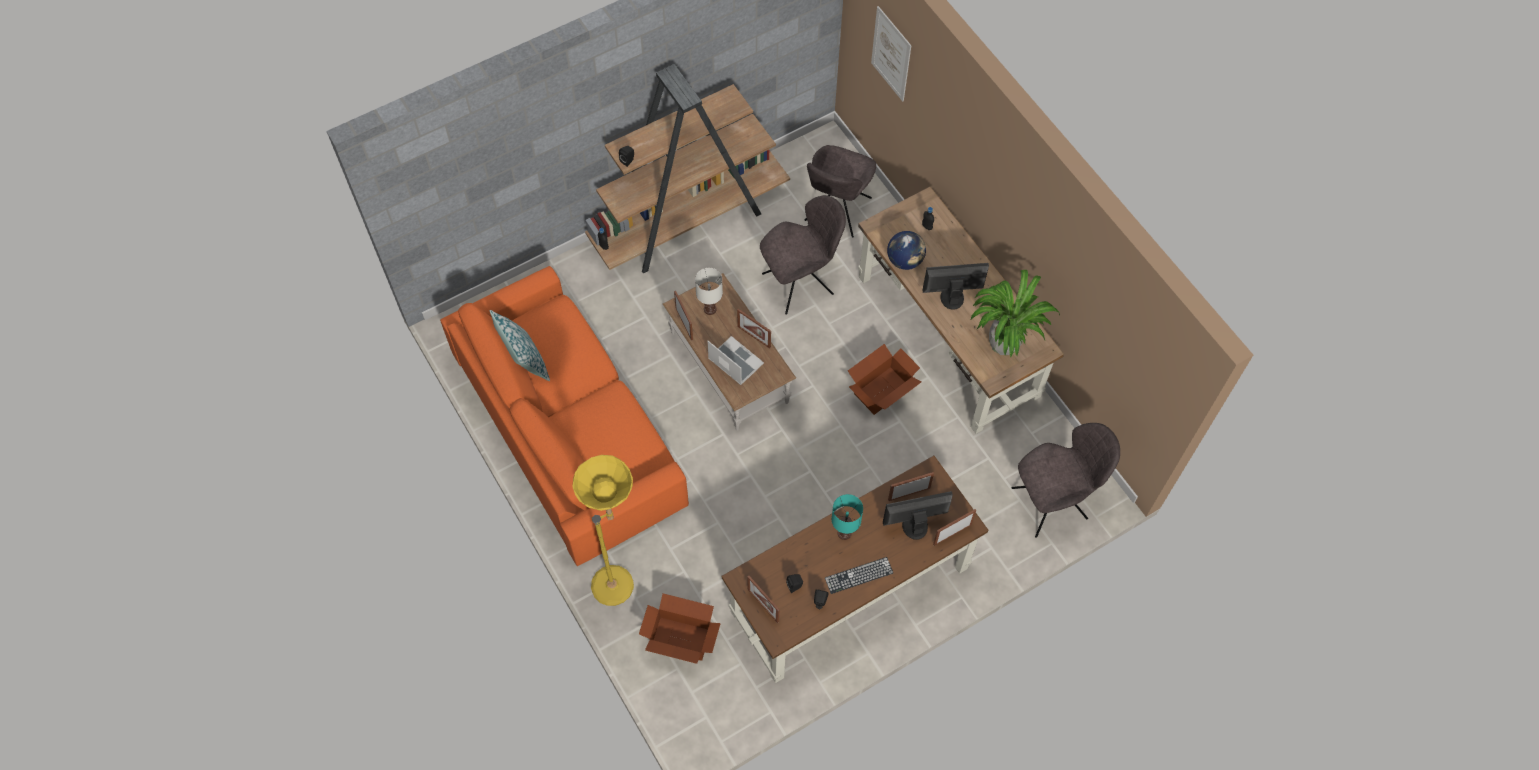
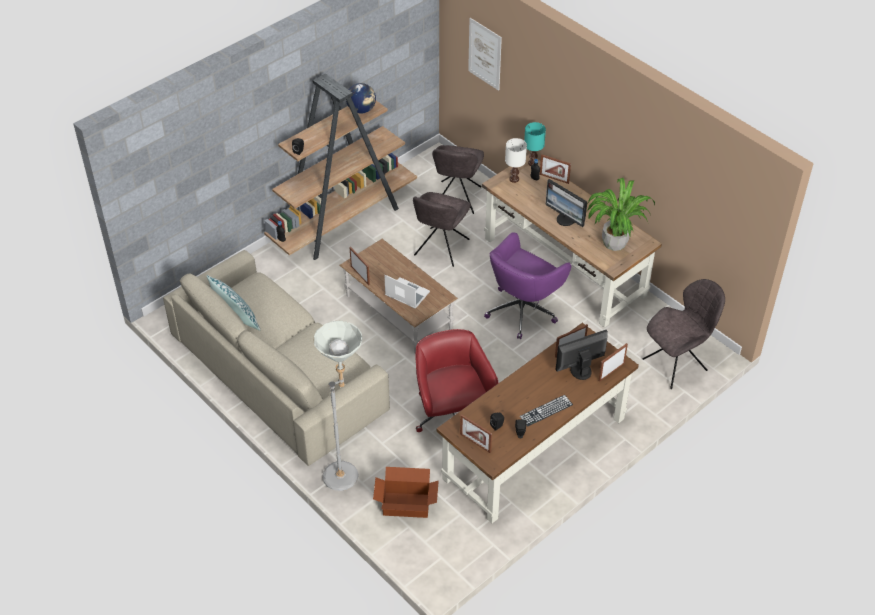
camera: 10 degrees left, 15 degrees down
orange sofa [440,266,689,566] -> beige sofa [163,250,390,466]
yellow floor lamp [572,455,634,606] -> grey floor lamp [314,320,362,491]
white table lamp [695,268,723,315] -> white table lamp moved to [505,138,527,183]
picture frame [737,309,771,348] -> picture frame moved to [540,154,571,184]
grey chair [760,195,846,315] -> grey chair turned 150 degrees clockwise [413,192,471,267]
turquoise table lamp [832,494,863,540] -> turquoise table lamp moved to [524,122,546,166]
cardboard box [848,344,921,415] -> purple office chair [484,233,571,339]
globe [887,231,926,270] -> globe moved to [346,83,376,114]
monitor [923,263,989,310] -> monitor turned 120 degrees counterclockwise [546,179,587,227]
none -> red office chair [415,329,498,432]

